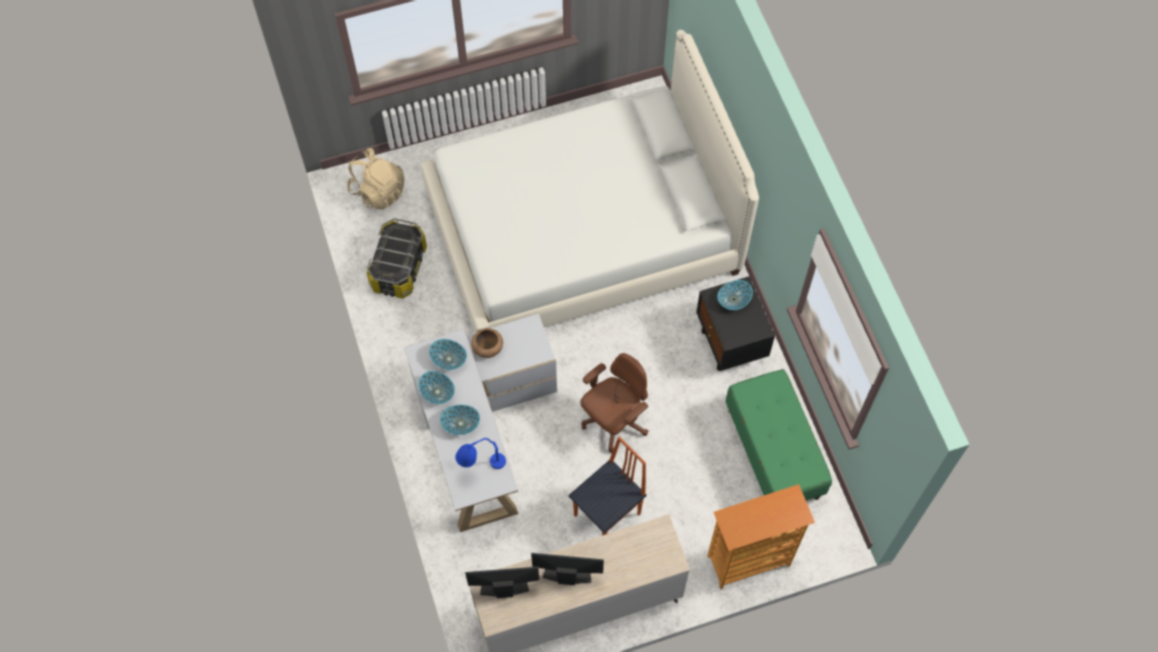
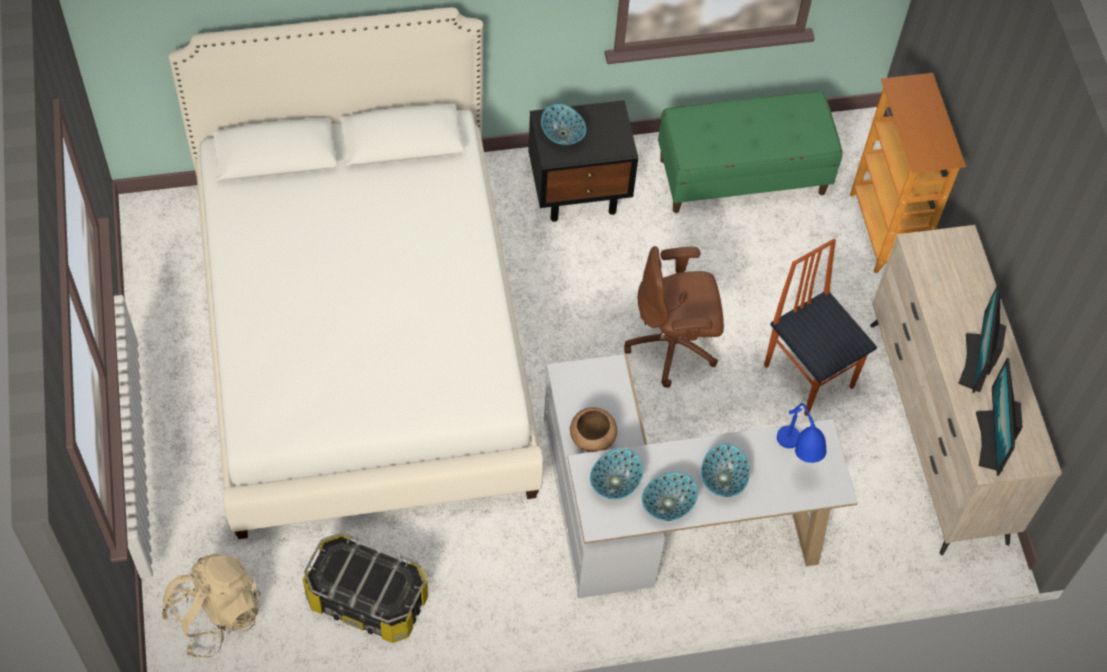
camera: 85 degrees left, 5 degrees down
brown office chair [580,353,648,453] -> brown office chair turned 60 degrees counterclockwise [624,246,724,388]

